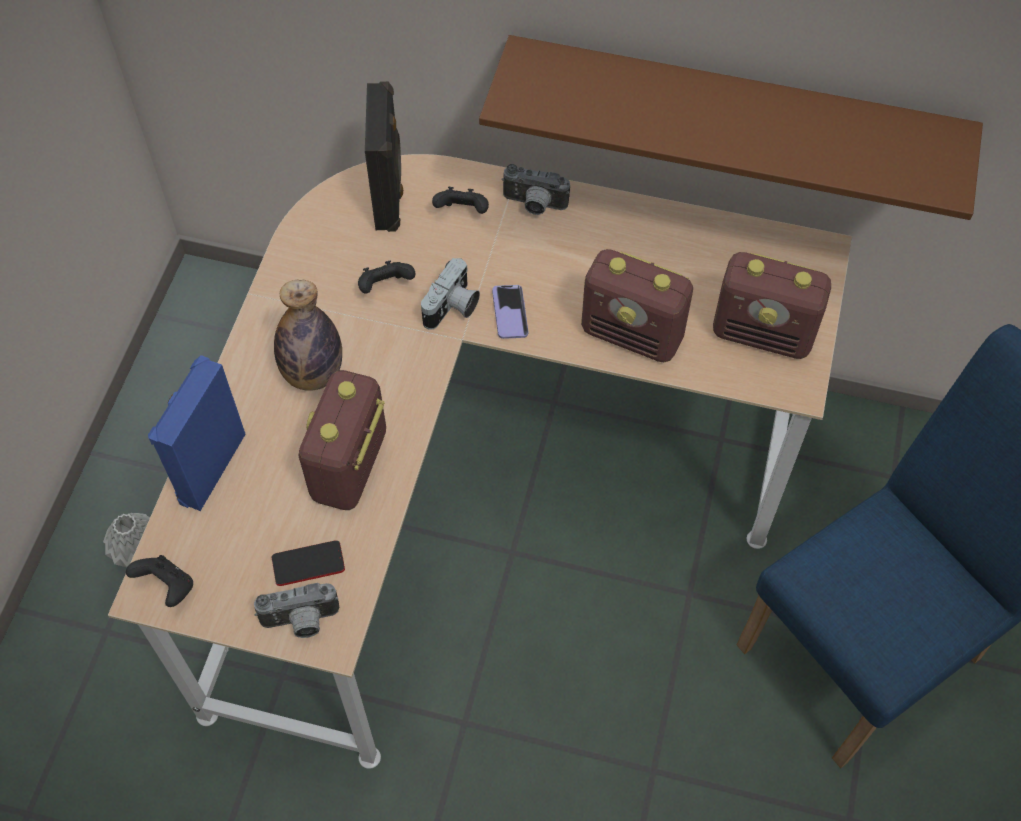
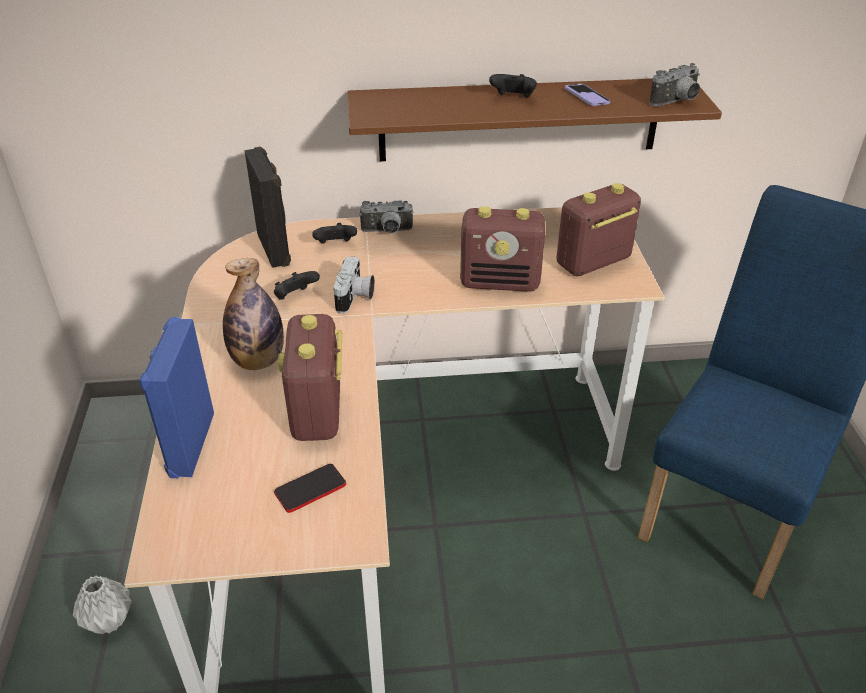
camera: 20 degrees left, 20 degrees down
black game controller [126,555,193,607] -> black game controller moved to [489,74,537,98]
camera [254,583,339,638] -> camera moved to [649,63,700,106]
phone [492,285,529,339] -> phone moved to [565,84,610,106]
radio [713,252,831,359] -> radio turned 150 degrees clockwise [556,183,641,276]

